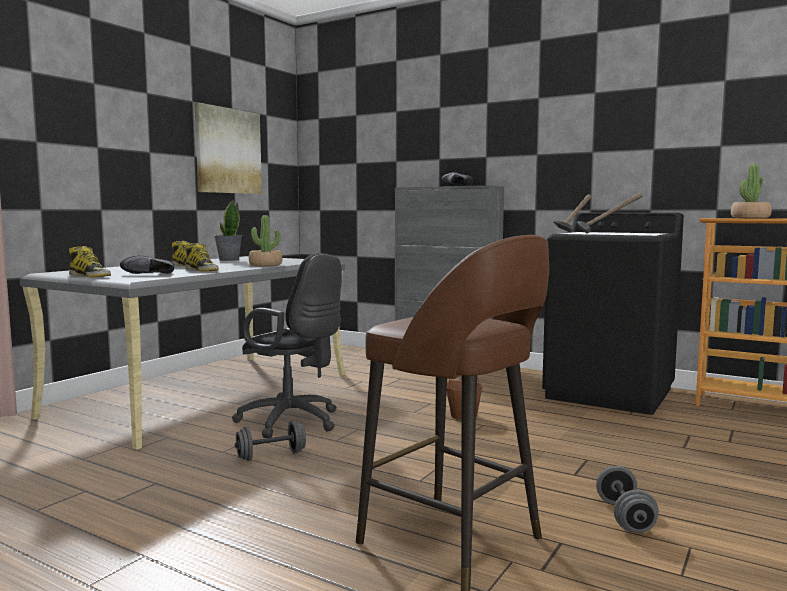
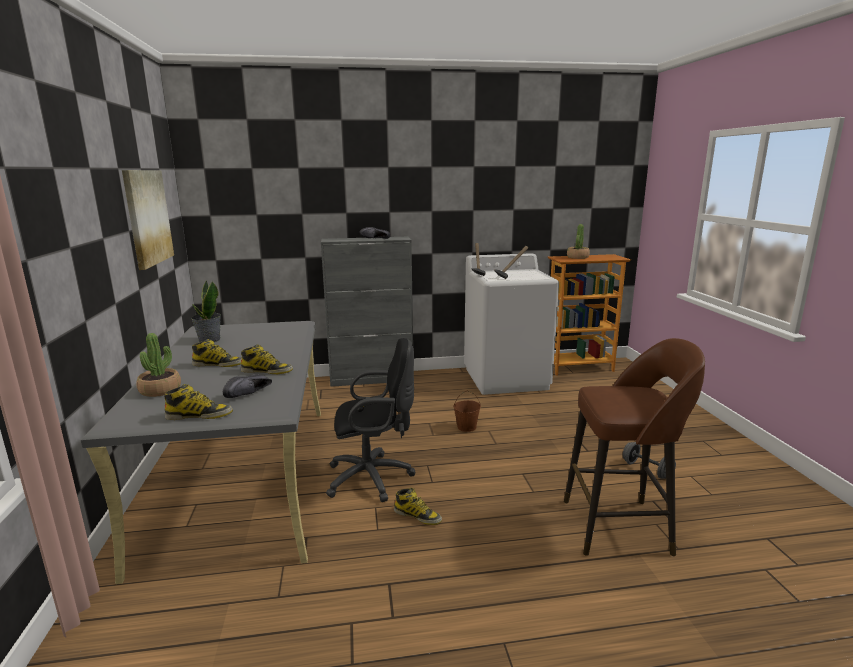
camera: 40 degrees left, 10 degrees up
grey dumbbell [235,420,306,461] -> boot [394,488,442,525]
potted plant [249,215,282,266] -> potted plant moved to [136,333,181,397]
black washing machine [542,213,684,415] -> white washing machine [464,253,559,395]

